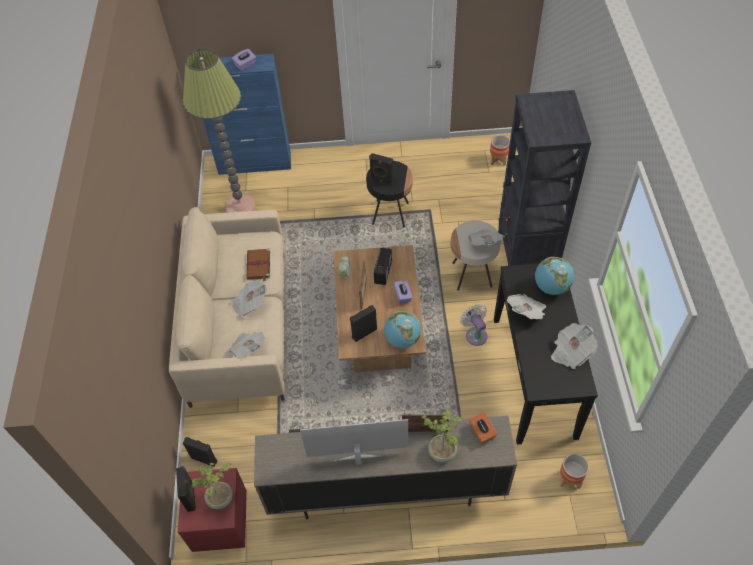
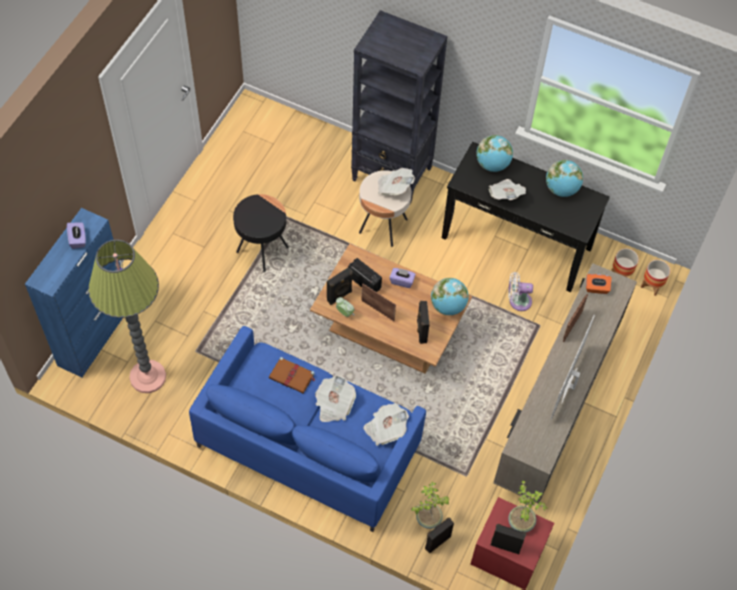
camera: 65 degrees left, 5 degrees up
beige sofa [169,207,285,408] -> blue sofa [189,326,426,532]
black speaker [369,153,394,185] -> black speaker moved to [327,267,353,305]
potted plant [421,409,462,463] -> potted plant moved to [411,482,449,529]
white fan [460,304,488,346] -> white fan moved to [508,272,533,311]
planter [490,135,510,166] -> planter moved to [641,260,670,296]
newspaper [551,323,598,369] -> globe [546,160,583,197]

